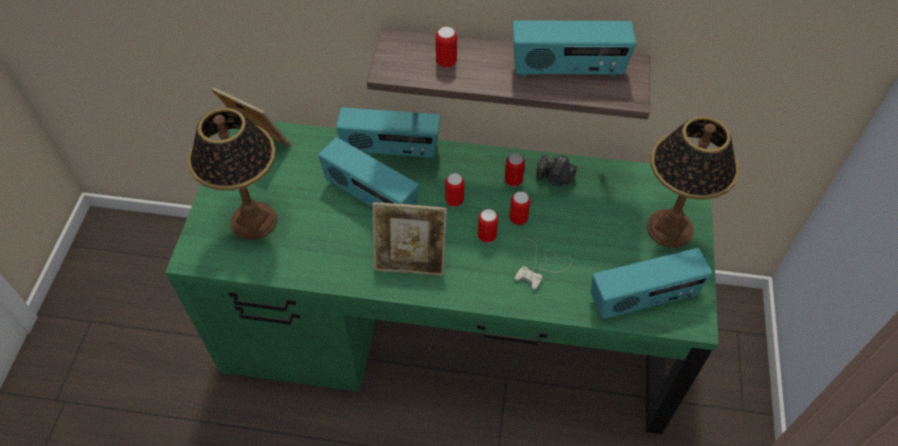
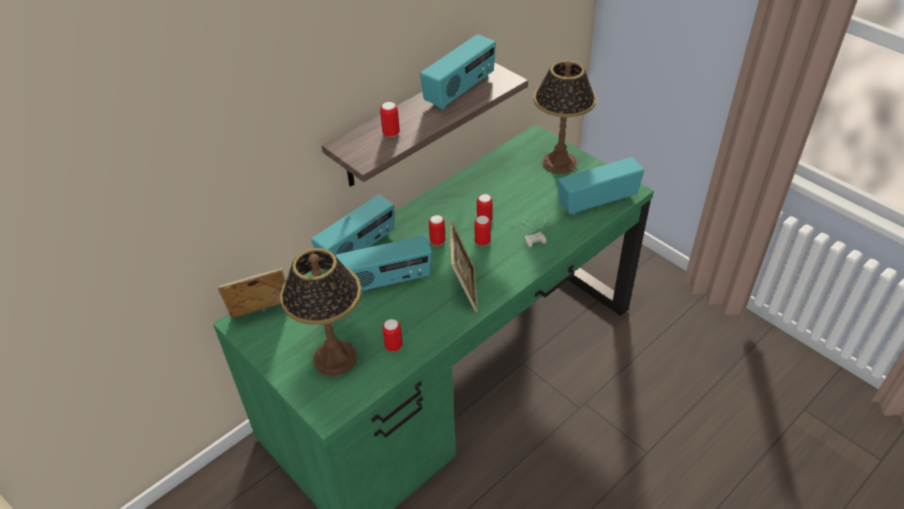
camera: 50 degrees left, 10 degrees down
picture frame [373,202,447,276] -> picture frame turned 45 degrees counterclockwise [449,221,478,312]
can [505,153,525,187] -> can moved to [382,319,403,352]
camera [536,155,577,186] -> none
radio [591,248,712,319] -> radio turned 135 degrees counterclockwise [558,157,644,215]

